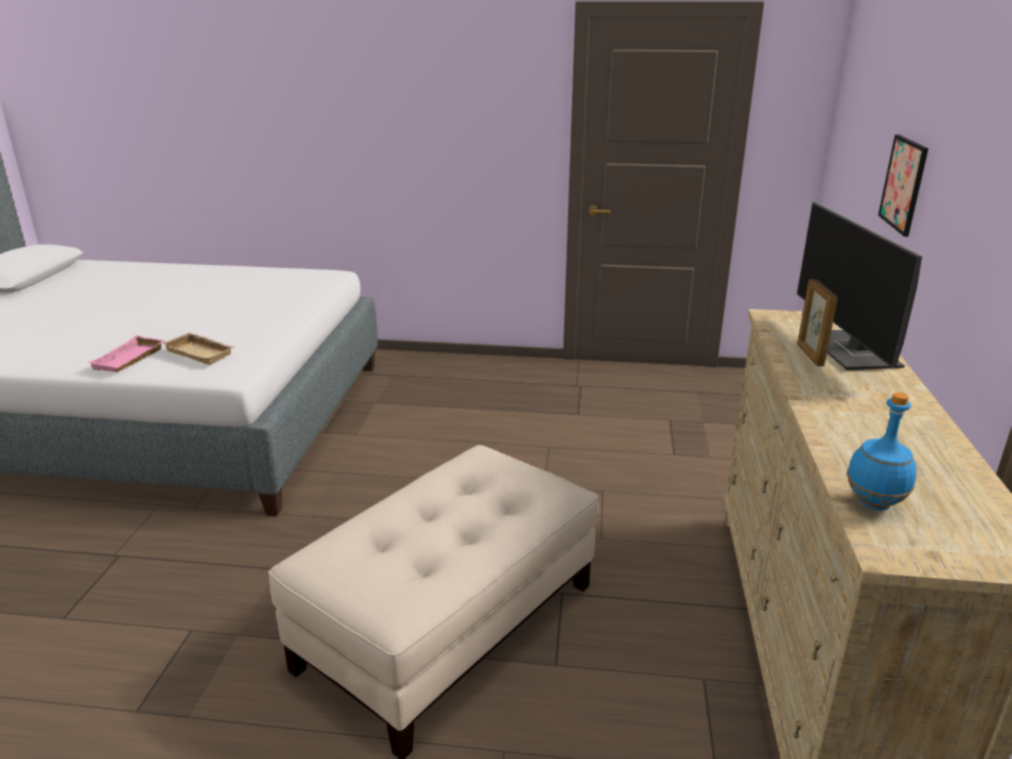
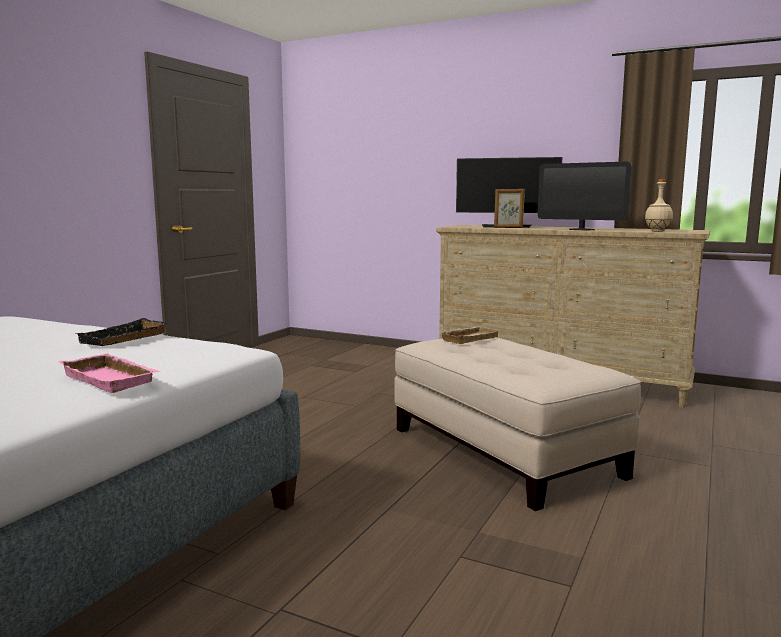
camera: 70 degrees left, 15 degrees down
beige tray [162,332,235,365] -> beige tray moved to [440,326,499,344]
blue bottle [847,392,916,511] -> beige bottle [645,179,673,232]
picture [878,134,929,237] -> none
none -> black tray [75,318,169,346]
none -> monitor [538,162,632,230]

